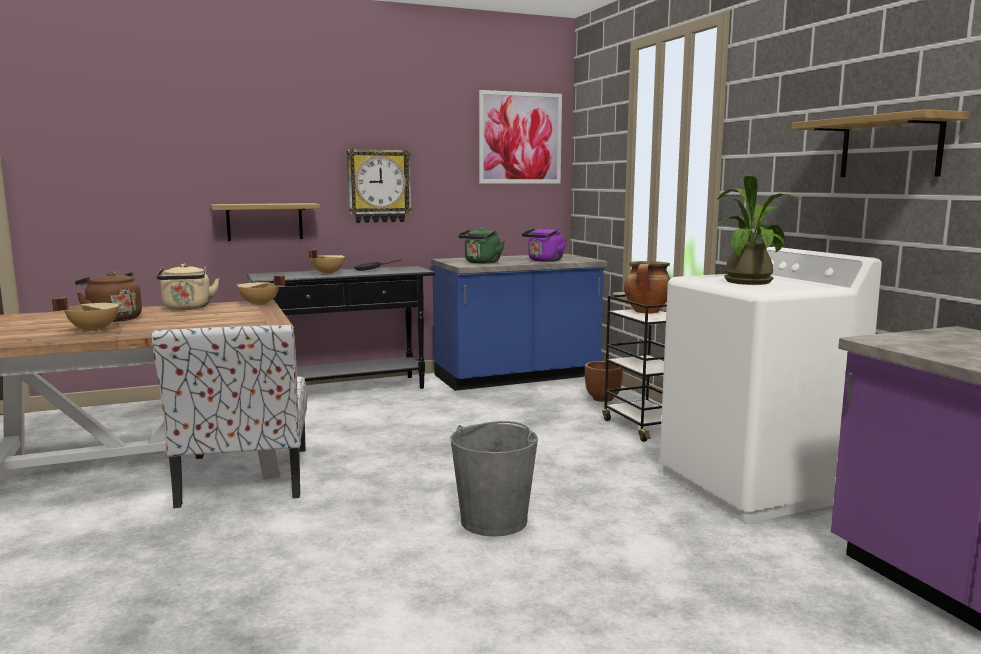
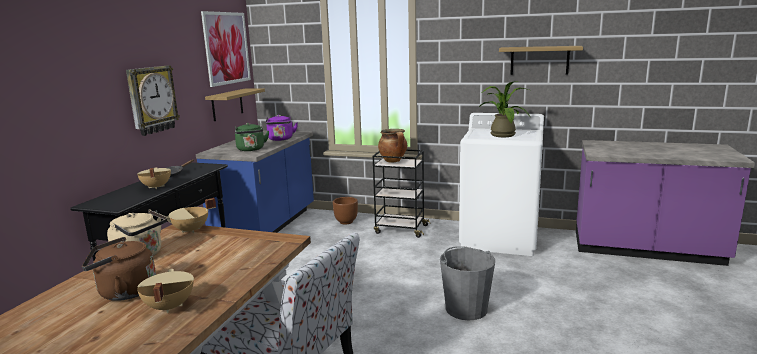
camera: 50 degrees left, 5 degrees up
shelf [211,203,320,241] -> shelf moved to [205,88,265,121]

